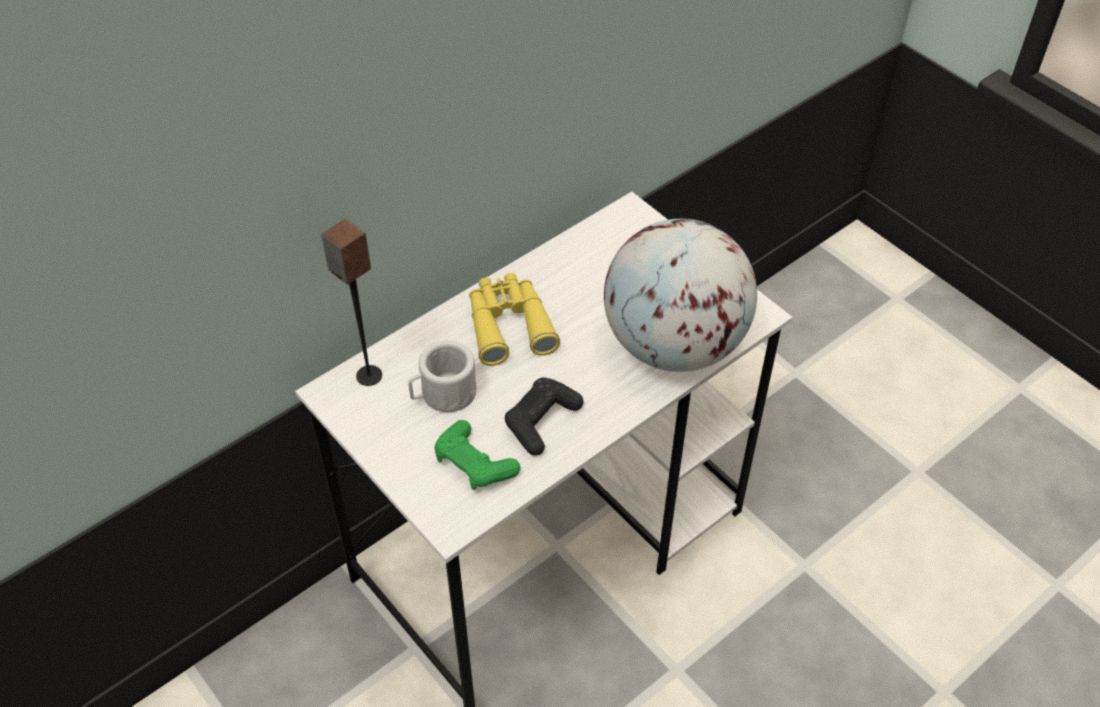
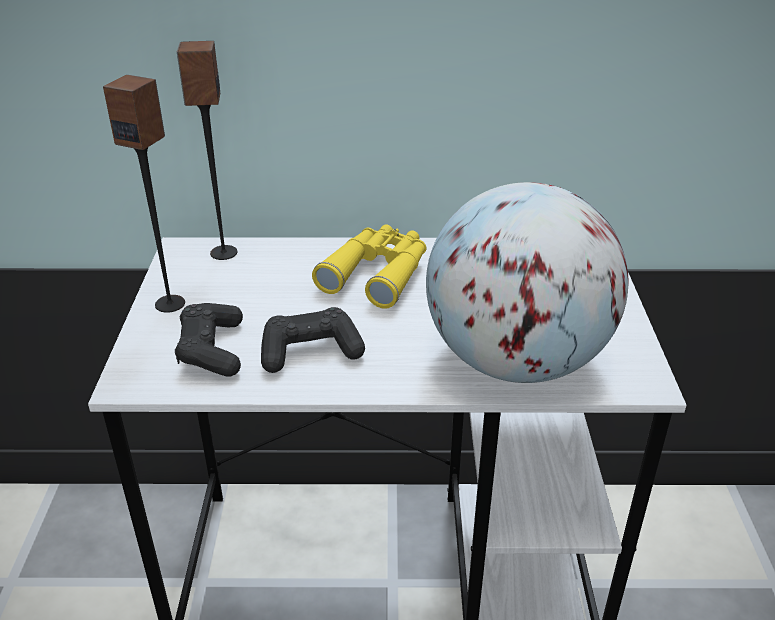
camera: 40 degrees right, 15 degrees down
white mug [408,340,476,412] -> none
green game controller [435,420,520,490] -> black game controller [175,303,243,377]
none -> speaker [103,75,185,313]

